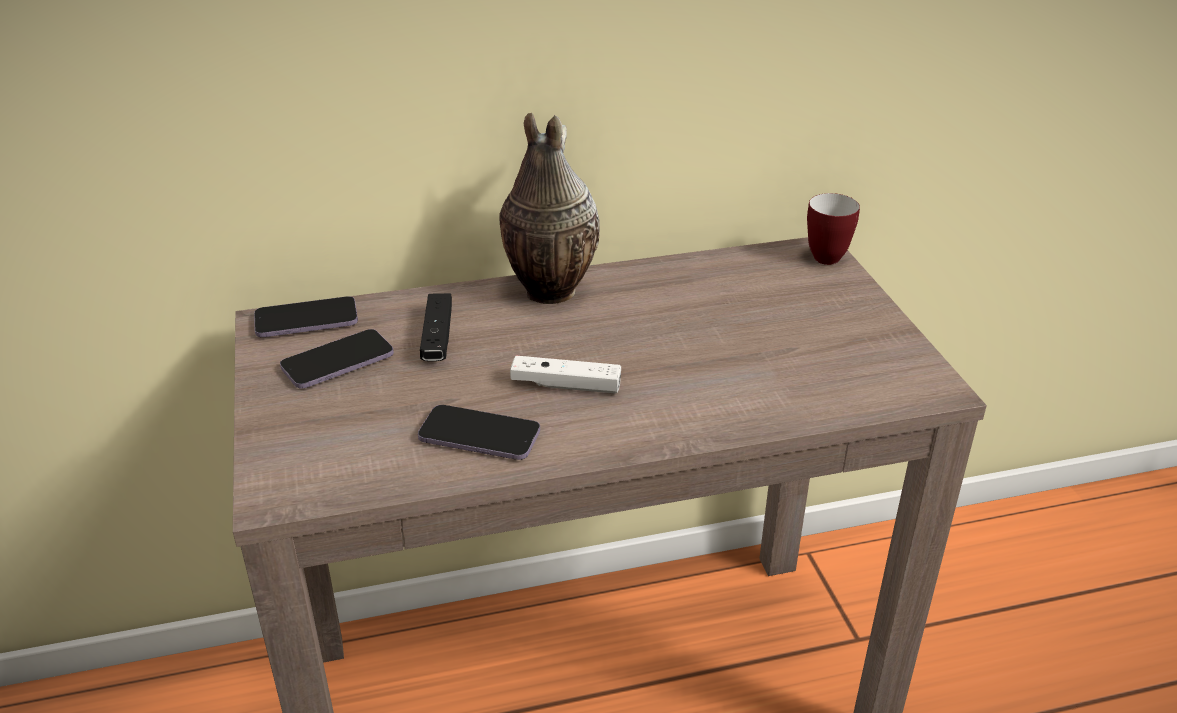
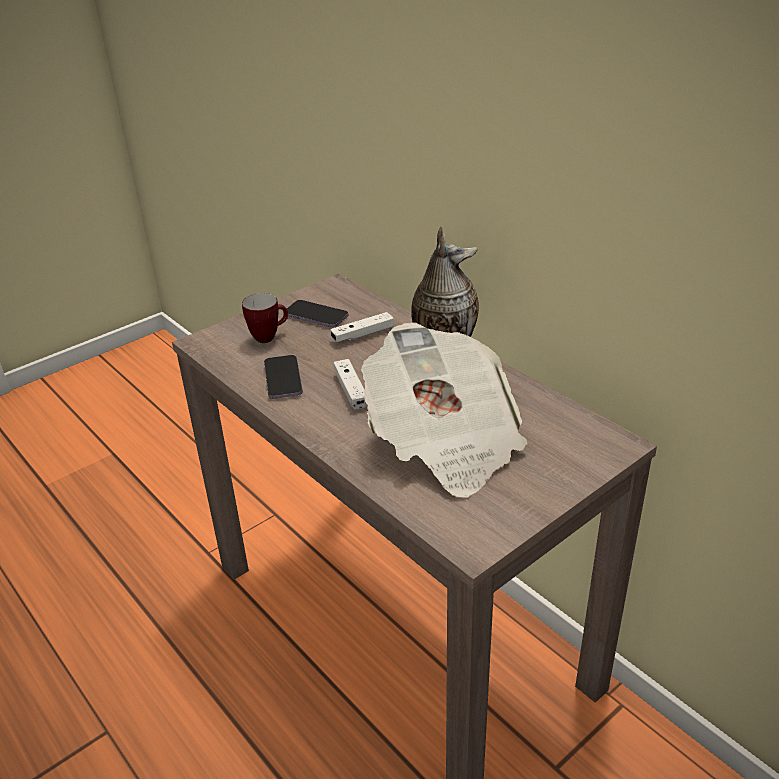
camera: 65 degrees right, 0 degrees up
phone [254,296,358,337] -> none
black game controller [420,293,452,361] -> white game controller [331,312,394,342]
mug [807,193,860,265] -> mug moved to [242,293,288,343]
none -> newspaper [361,322,528,498]

